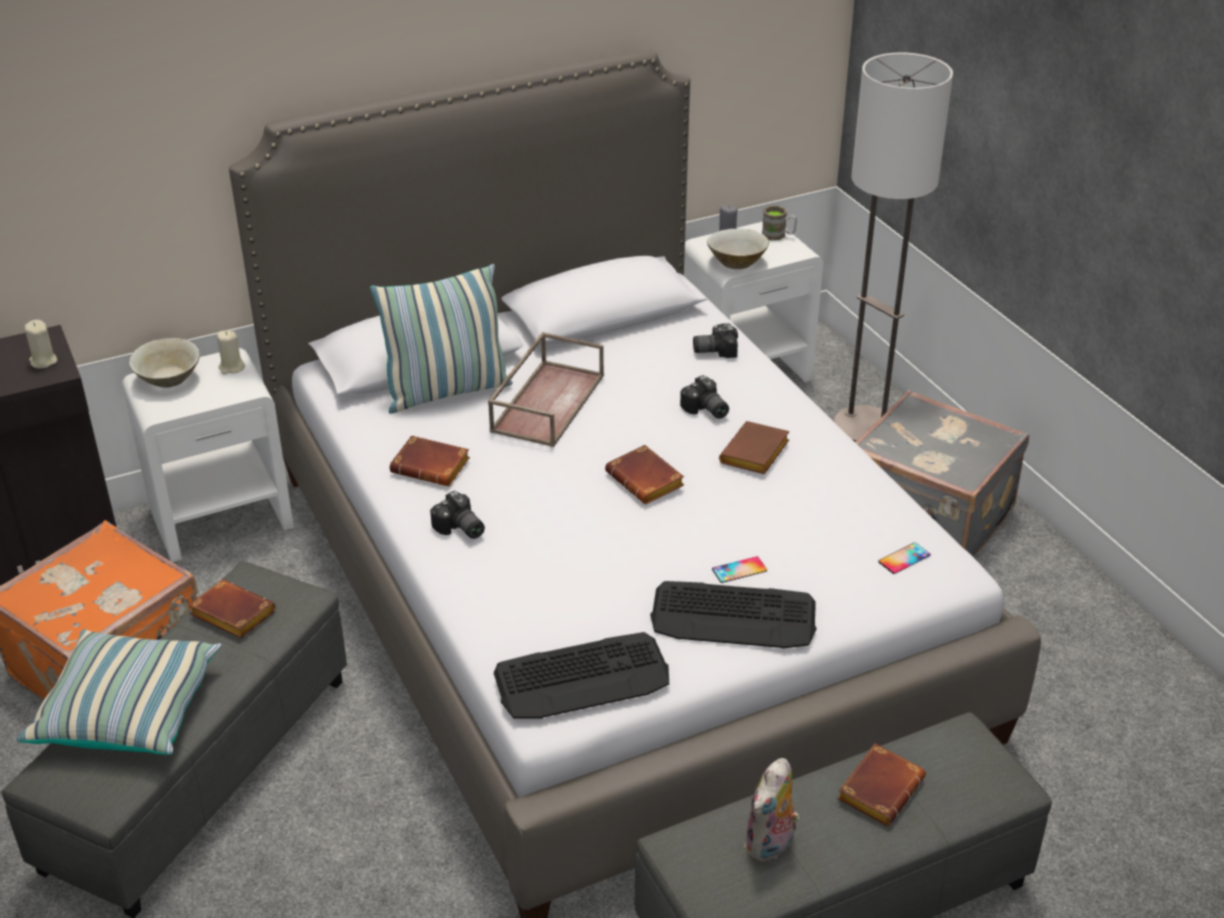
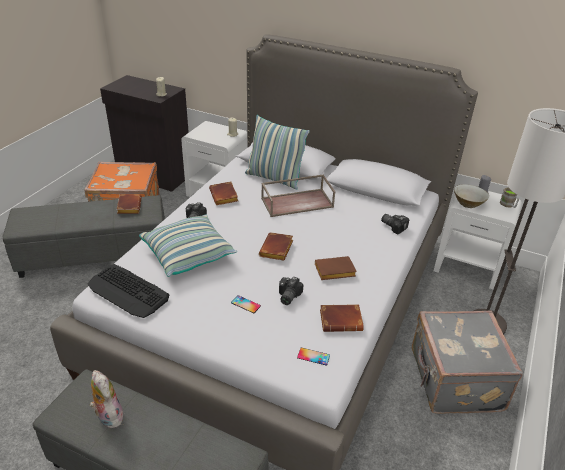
camera: 50 degrees right, 0 degrees up
pillow [17,629,222,755] -> pillow moved to [139,214,237,277]
beige bowl [129,338,200,388] -> none
keyboard [650,581,817,649] -> none
camera [680,375,729,419] -> camera moved to [279,277,303,305]
plush toy [744,758,804,863] -> plush toy turned 60 degrees clockwise [89,370,123,428]
brown book [837,743,926,826] -> brown book moved to [320,304,364,332]

